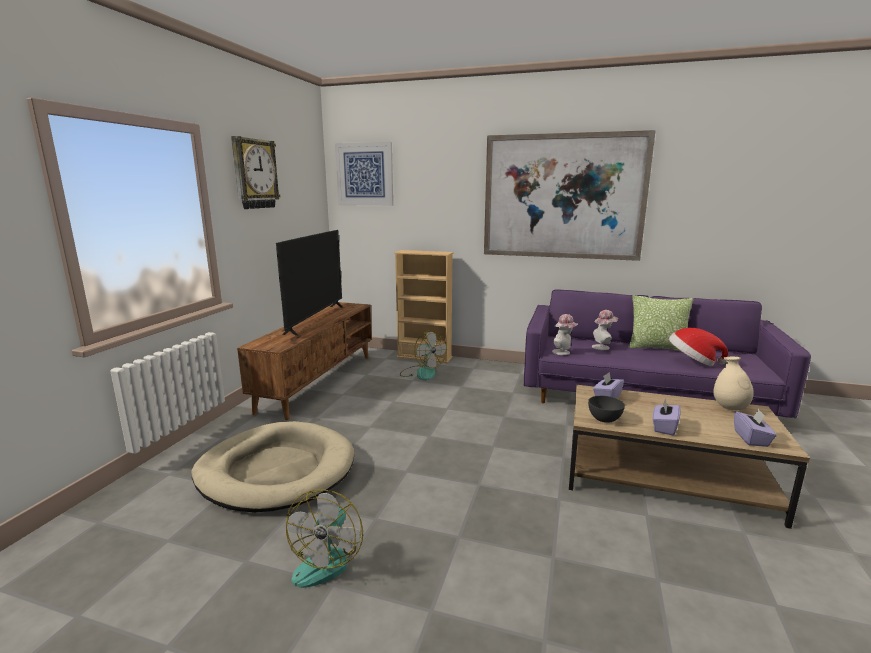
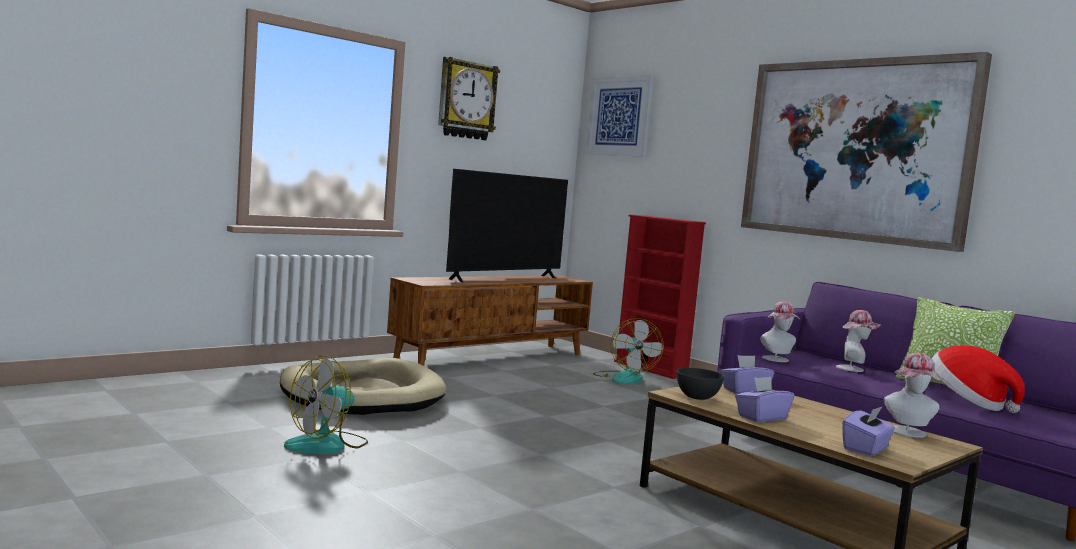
camera: 30 degrees right, 10 degrees down
beige bookcase [394,250,453,363] -> red bookcase [614,215,706,379]
beige vase [713,357,754,410] -> hat [884,353,942,438]

